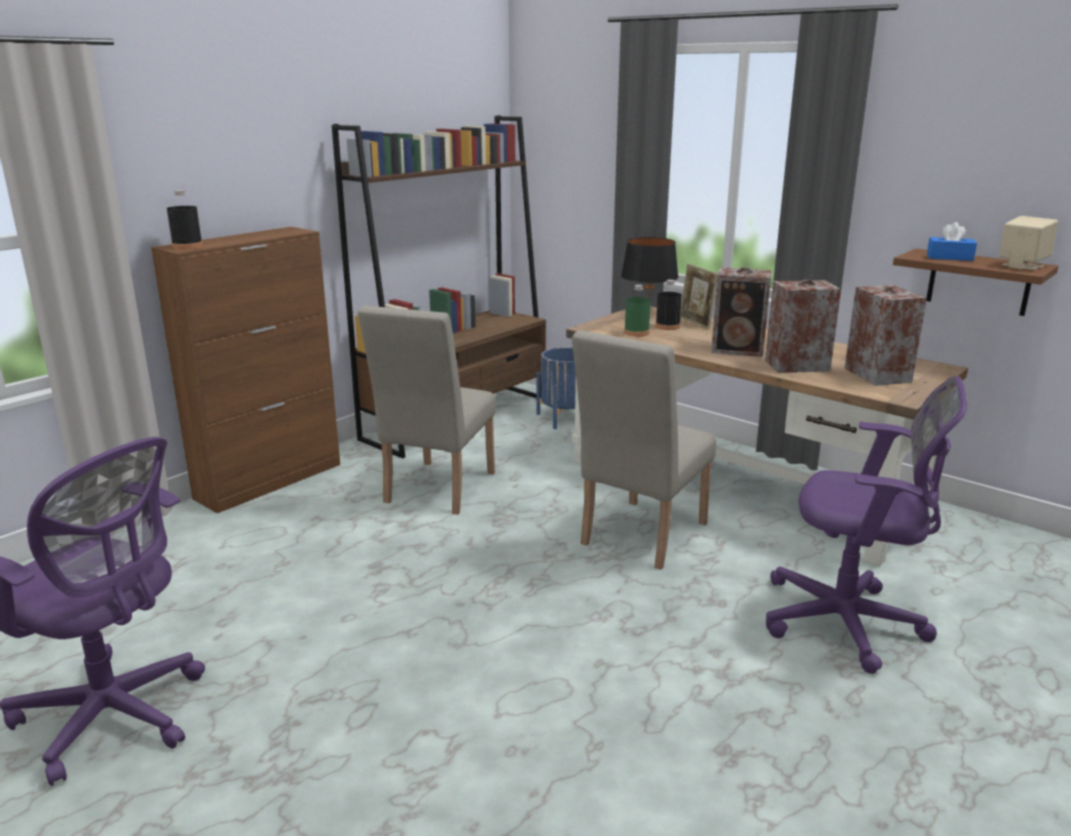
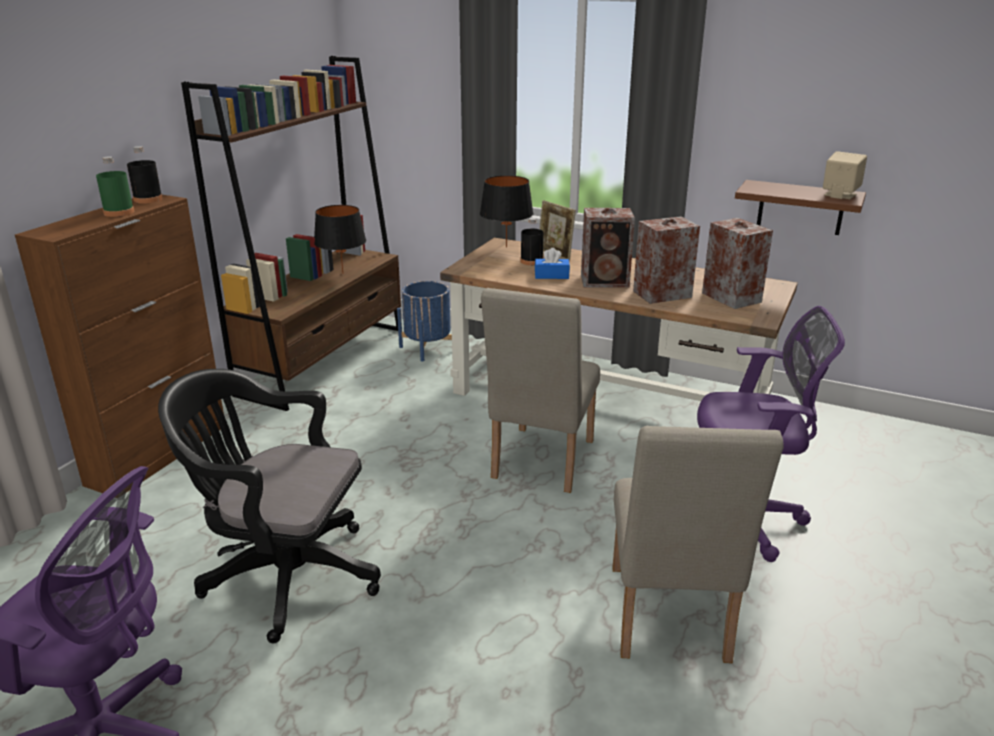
camera: 15 degrees left, 5 degrees up
black bottle [167,190,203,250] -> black bottle moved to [127,146,163,204]
beige chair [358,305,496,515] -> beige chair moved to [612,426,784,663]
green bottle [624,285,651,337] -> green bottle moved to [96,156,134,217]
blue tissue box [927,222,977,261] -> blue tissue box moved to [535,248,570,279]
none -> black office chair [158,369,381,644]
none -> black table lamp [314,205,366,273]

